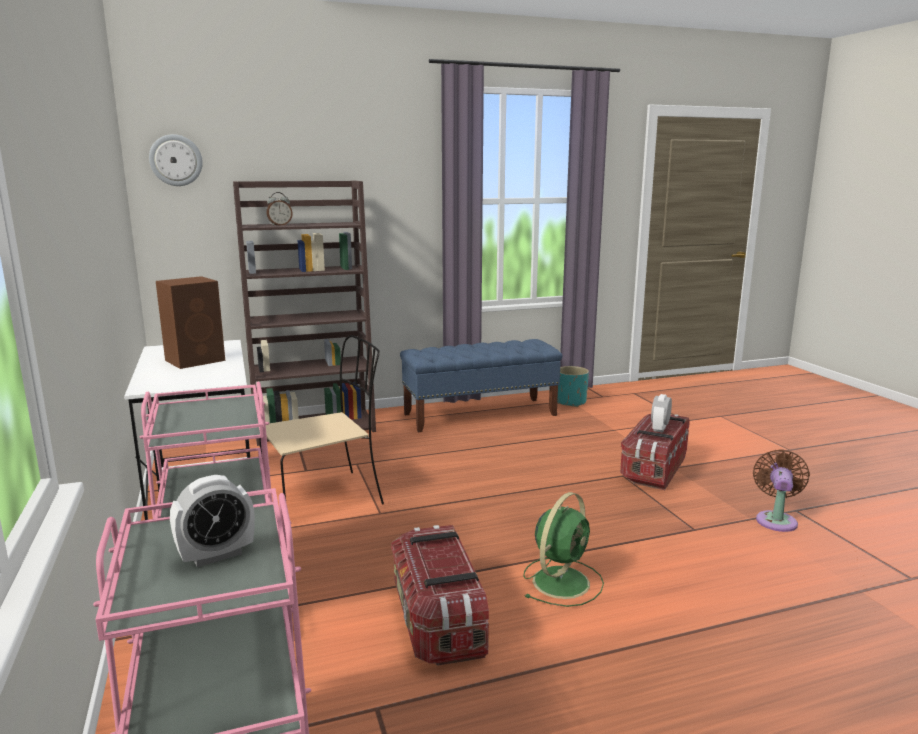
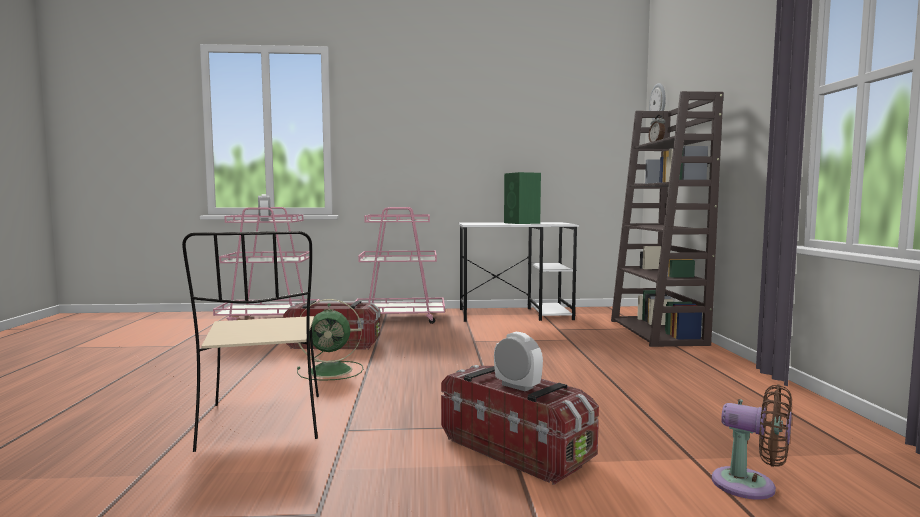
camera: 105 degrees right, 10 degrees down
brown speaker [156,276,225,369] -> green speaker [504,172,541,224]
beige chair [259,335,384,505] -> beige chair moved to [182,231,319,452]
blue bench [400,339,562,432] -> none
green fan [523,492,604,607] -> green fan turned 60 degrees counterclockwise [297,299,363,381]
turquoise planter [557,366,589,407] -> none
brown fan [753,449,810,532] -> brown fan moved to [712,384,792,499]

